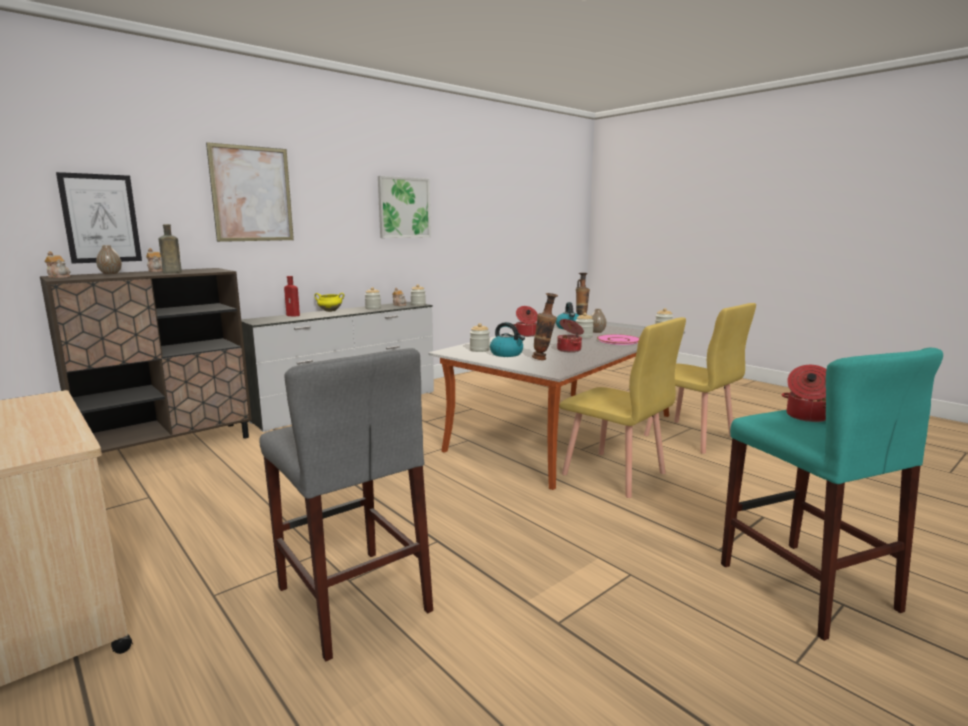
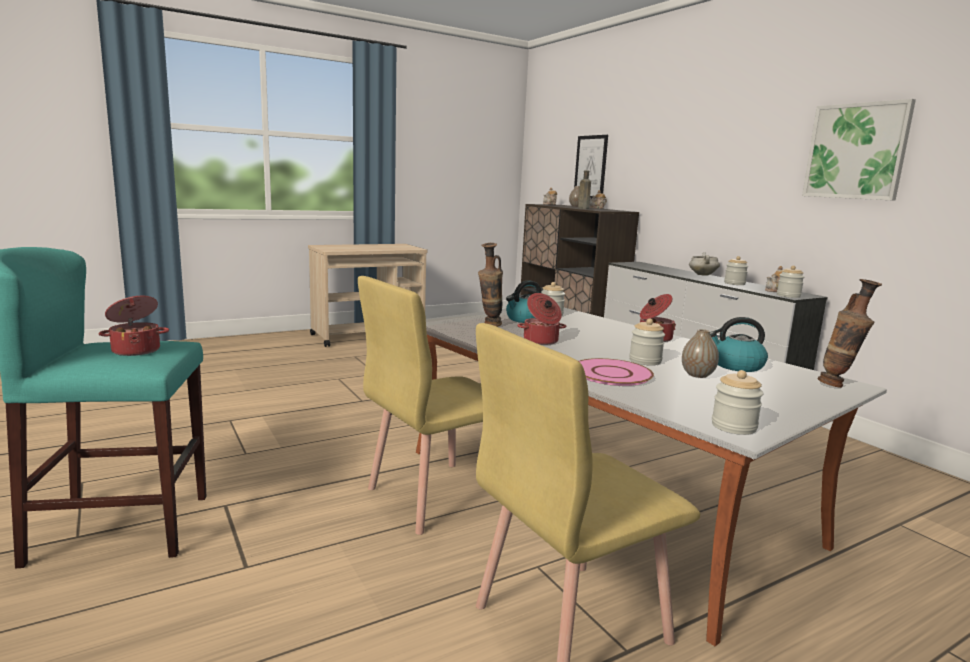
camera: 100 degrees right, 0 degrees up
picture [206,142,294,242] -> none
grey stool [259,348,433,661] -> none
red bottle [284,276,300,317] -> none
yellow cooking pot [314,293,344,312] -> white cooking pot [689,252,720,276]

